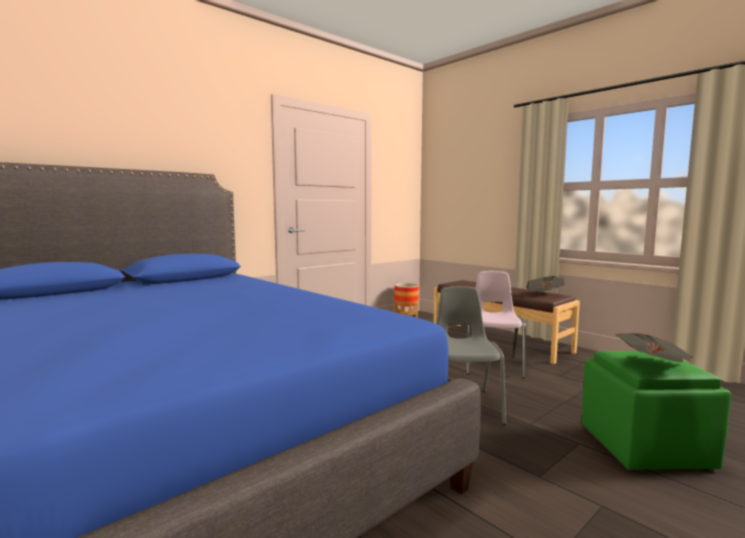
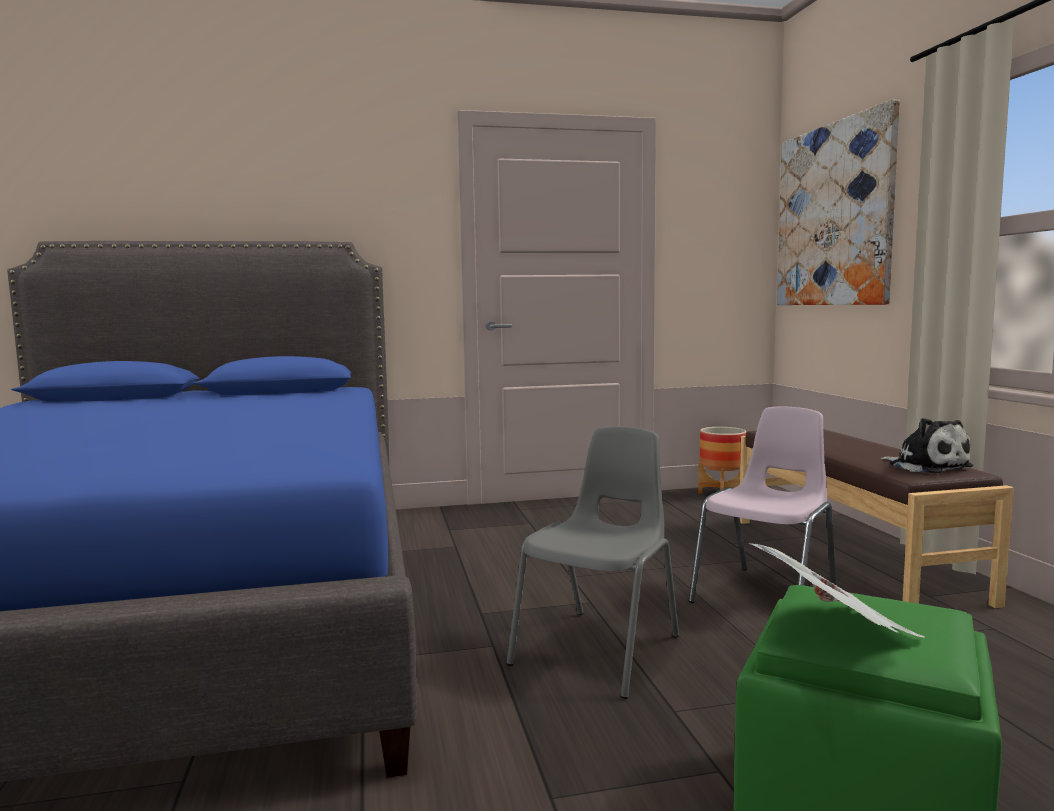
camera: 30 degrees right, 0 degrees up
newspaper [526,276,565,292] -> plush toy [881,418,973,474]
none -> picture [777,99,899,305]

